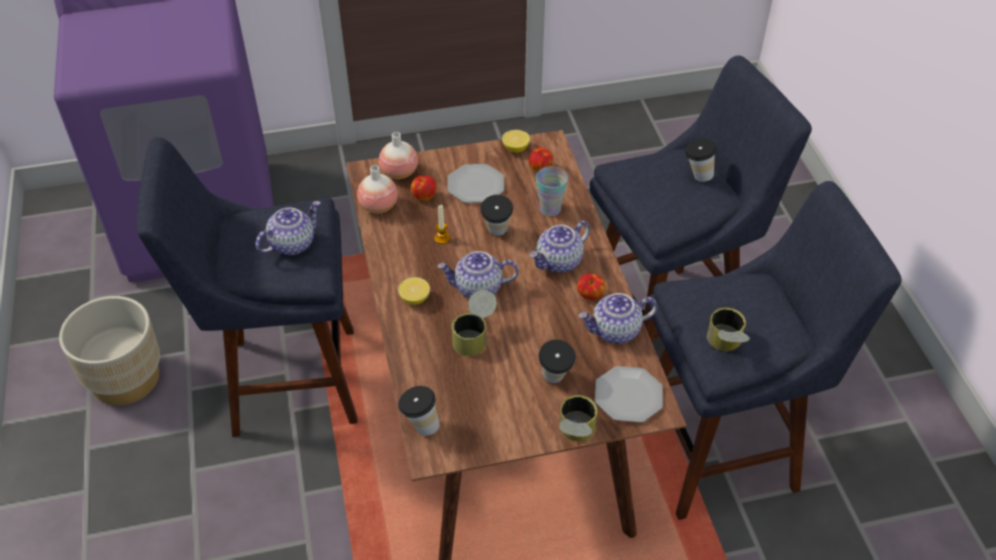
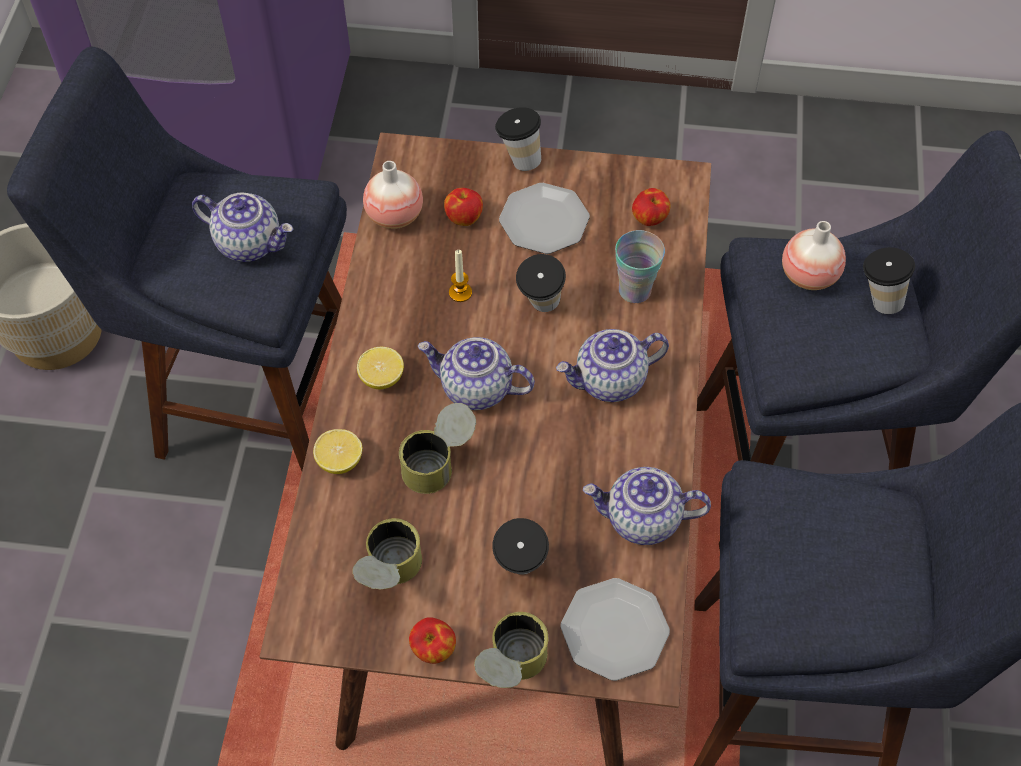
camera: 20 degrees right, 10 degrees up
teapot [256,201,320,255] -> teapot turned 45 degrees clockwise [192,193,293,262]
vase [379,132,418,179] -> vase moved to [782,221,846,290]
cup [398,386,440,436] -> cup moved to [495,107,541,171]
lemon [502,130,530,153] -> lemon moved to [313,429,363,474]
apple [577,273,606,300] -> apple moved to [409,617,456,664]
can [707,307,750,351] -> can moved to [352,518,422,590]

